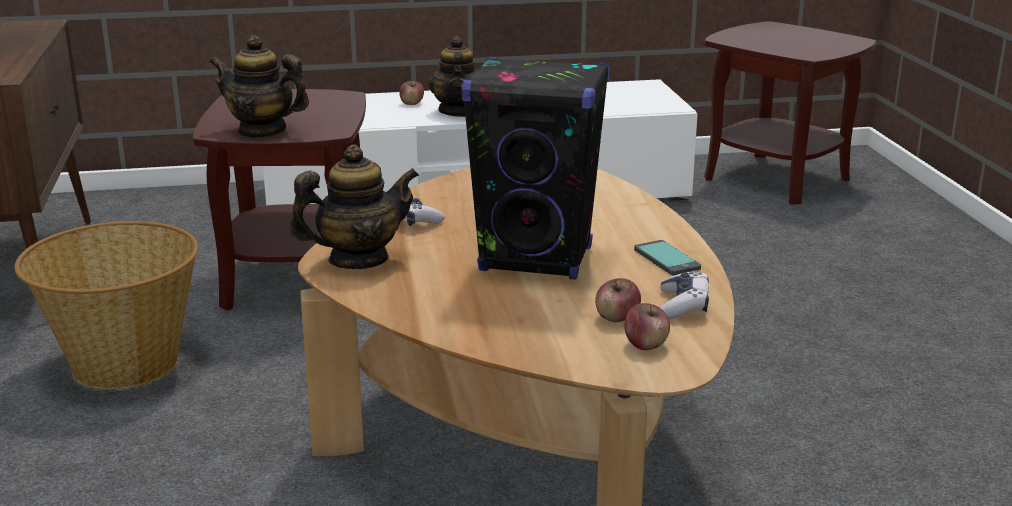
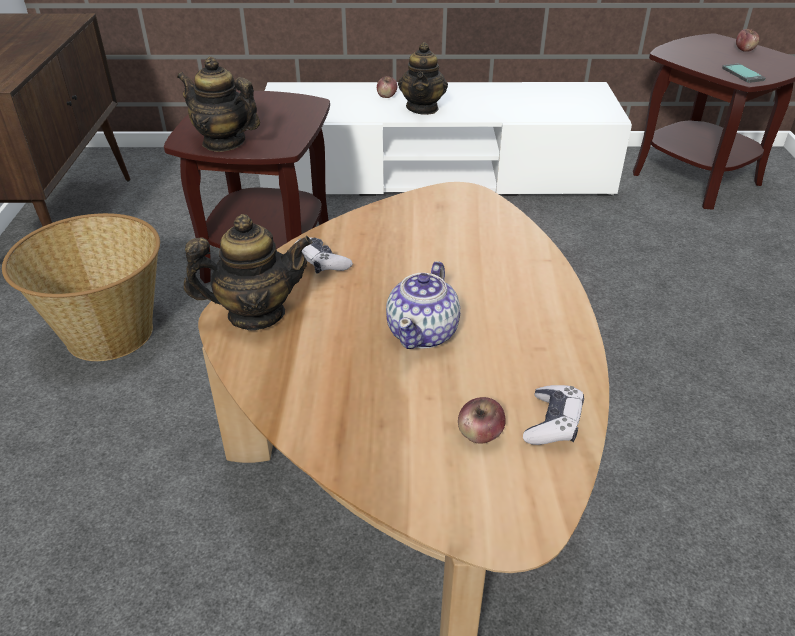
camera: 10 degrees right, 15 degrees up
black speaker [461,56,610,280] -> teapot [386,261,460,349]
apple [624,303,670,350] -> apple moved to [736,29,760,52]
phone [634,240,701,276] -> phone moved to [722,64,765,83]

